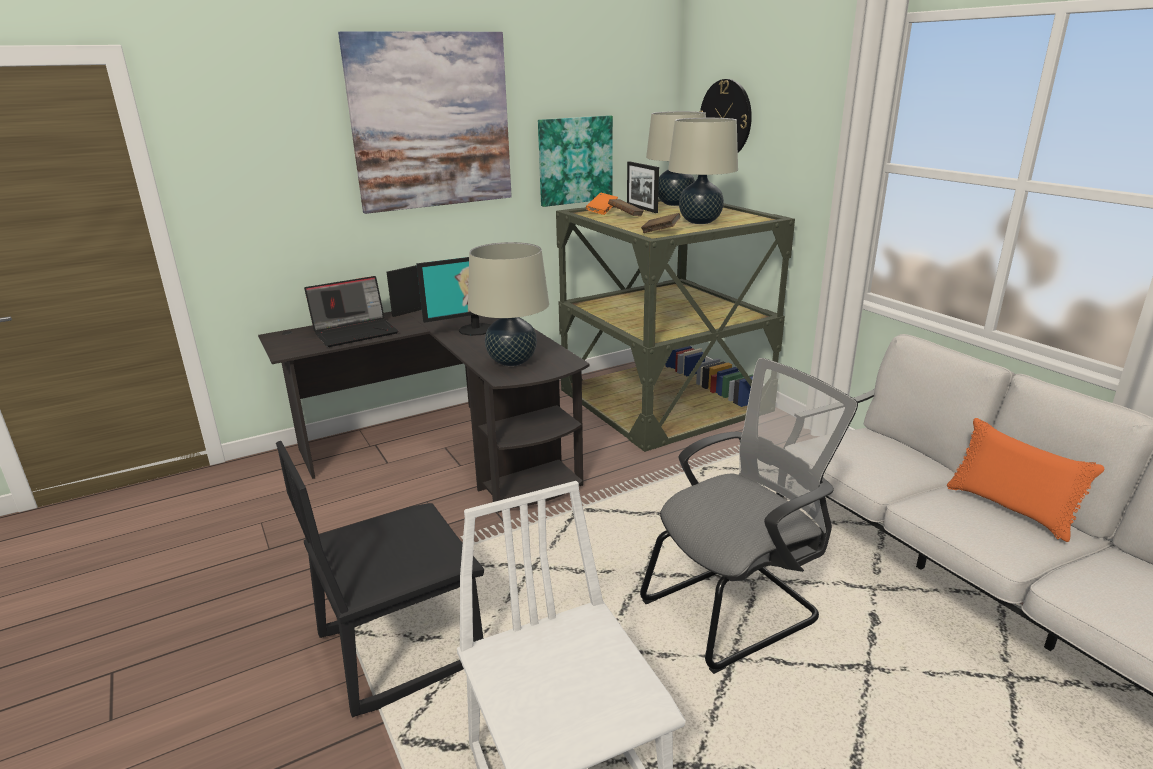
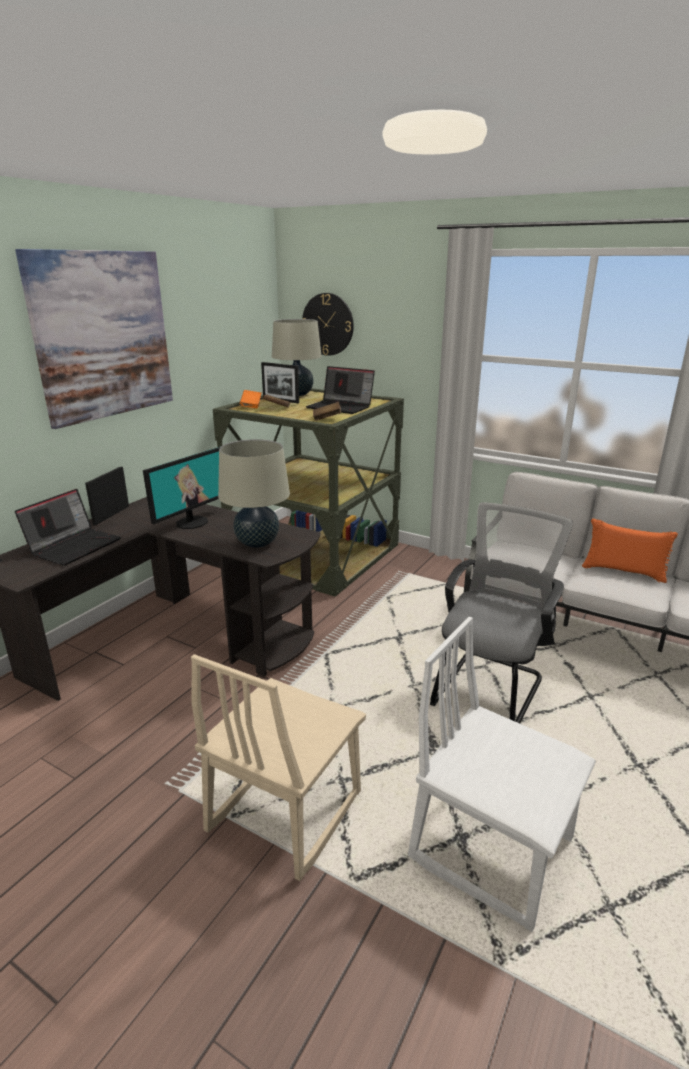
camera: 30 degrees left, 0 degrees up
black chair [276,441,484,717] -> beige chair [191,654,366,881]
picture [538,115,613,207] -> none
beige table lamp [668,118,738,224] -> laptop [306,366,375,414]

